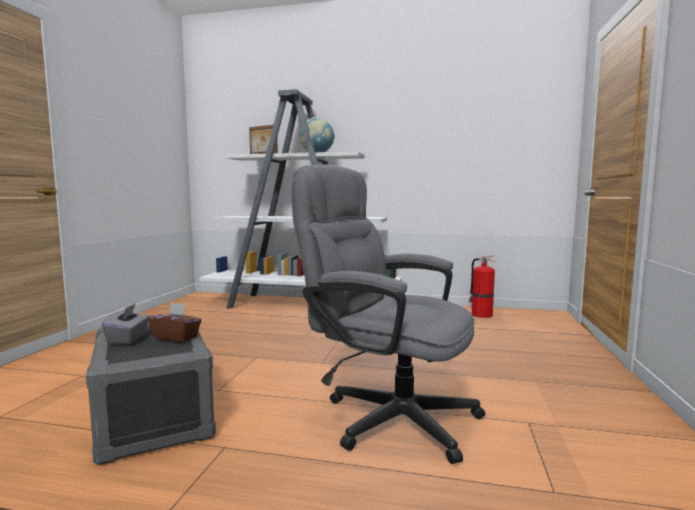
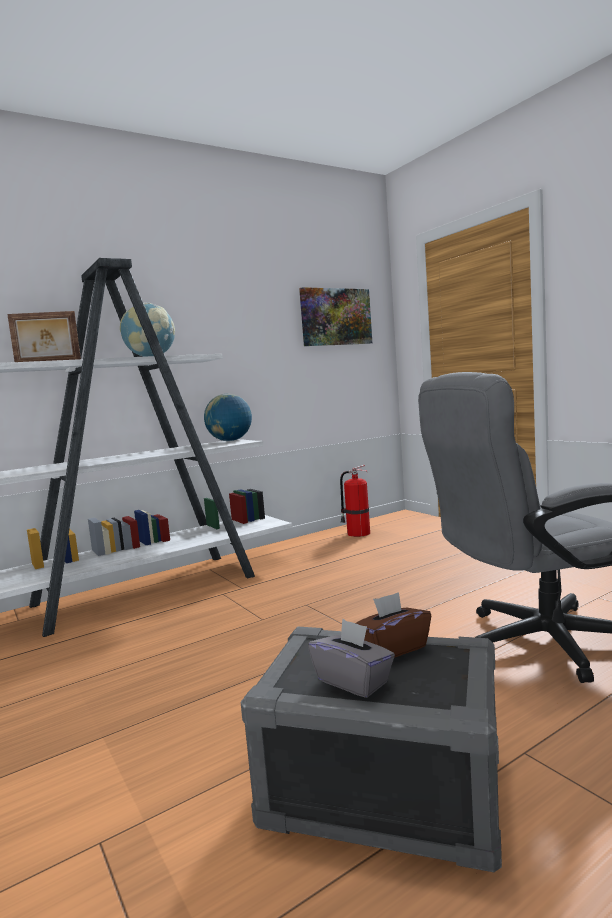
camera: 45 degrees left, 0 degrees up
none -> globe [204,394,252,441]
none -> picture [299,287,372,346]

